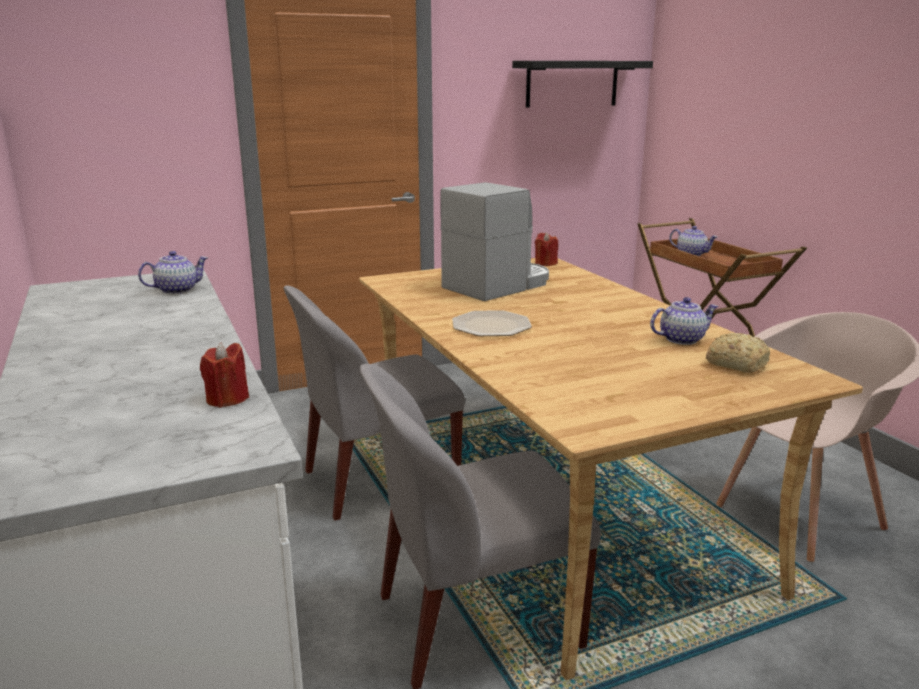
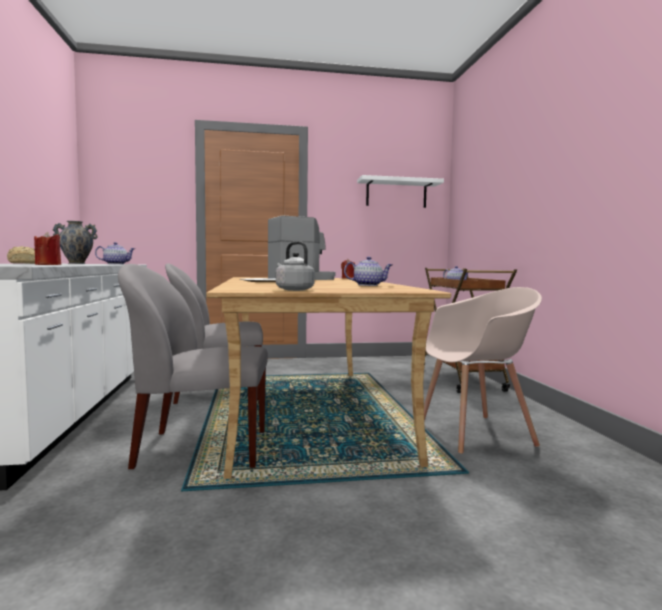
camera: 15 degrees right, 15 degrees down
black shelf [512,61,653,108] -> white shelf [357,175,444,208]
bread [706,333,770,373] -> bread moved to [7,246,35,264]
none -> vase [53,221,98,264]
none -> grey kettle [276,241,315,291]

